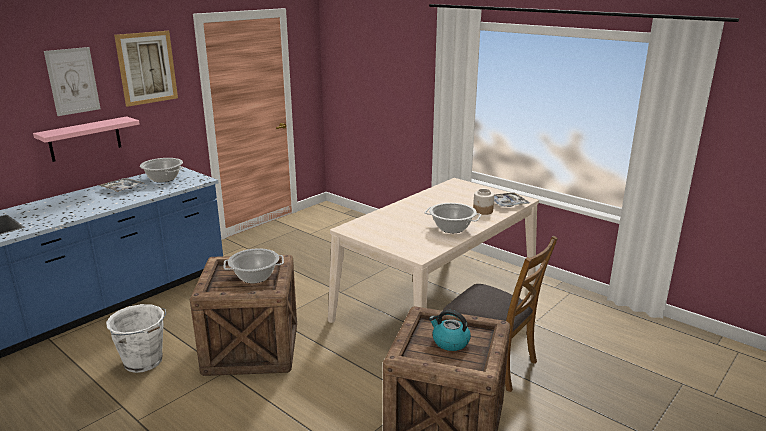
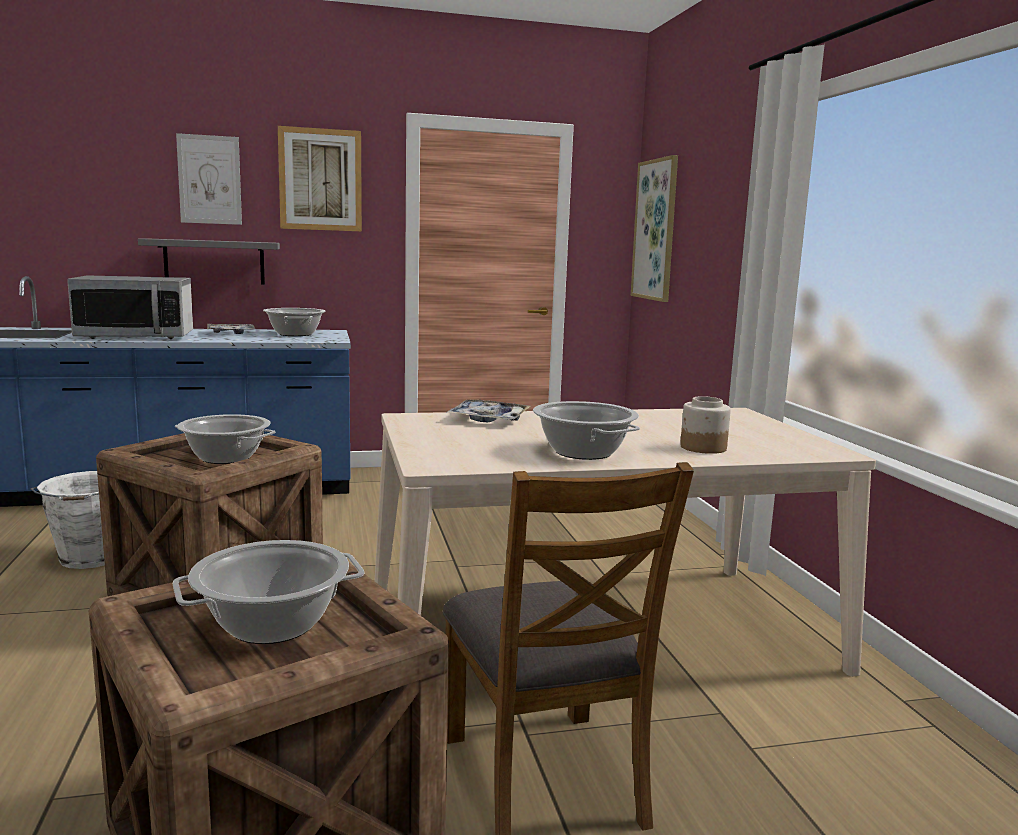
camera: 35 degrees right, 10 degrees down
pink shelf [33,116,140,162] -> grey shelf [138,238,280,284]
kettle [429,310,471,351] -> cooking pot [173,540,364,644]
tray [494,192,530,207] -> tray moved to [446,400,530,422]
none -> microwave [67,275,193,339]
none -> picture [631,155,678,302]

